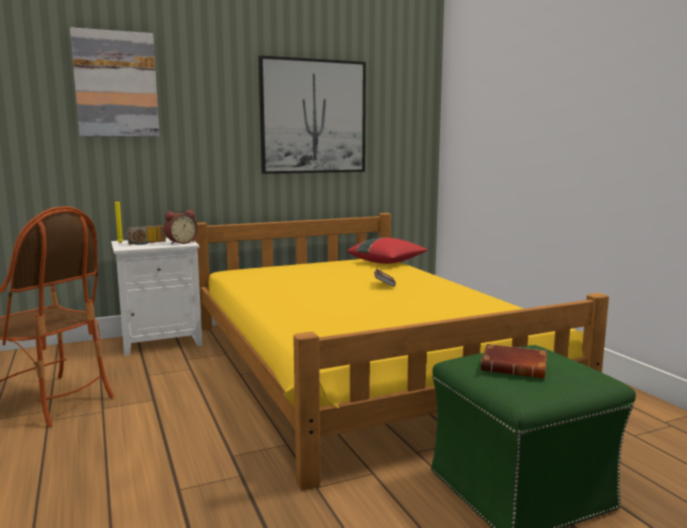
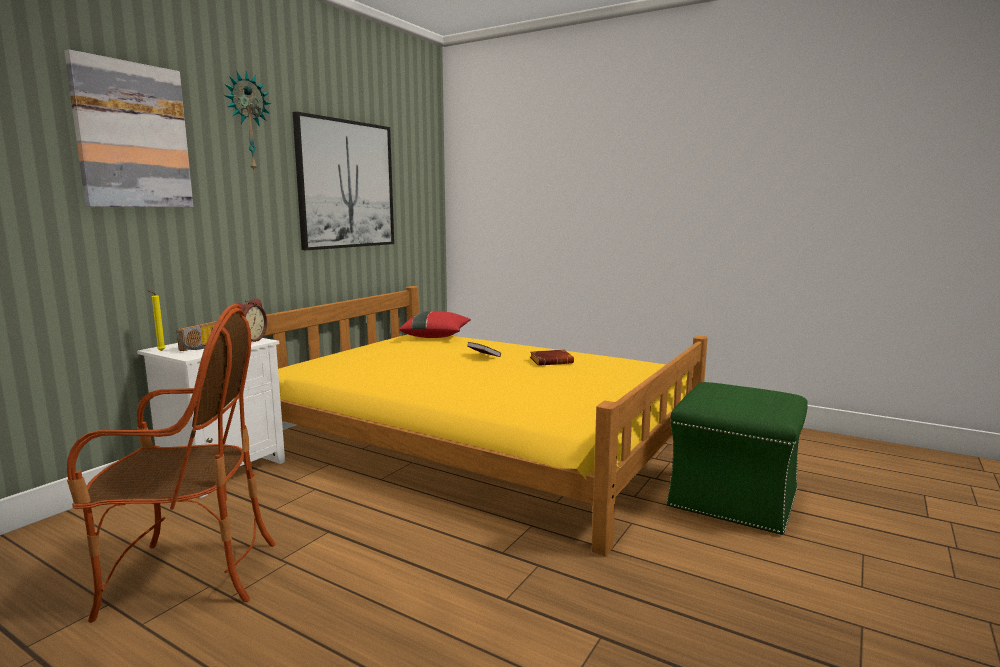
camera: 35 degrees left, 0 degrees up
brown book [481,344,547,379] -> brown book moved to [530,350,574,366]
none -> wall clock [224,71,271,170]

